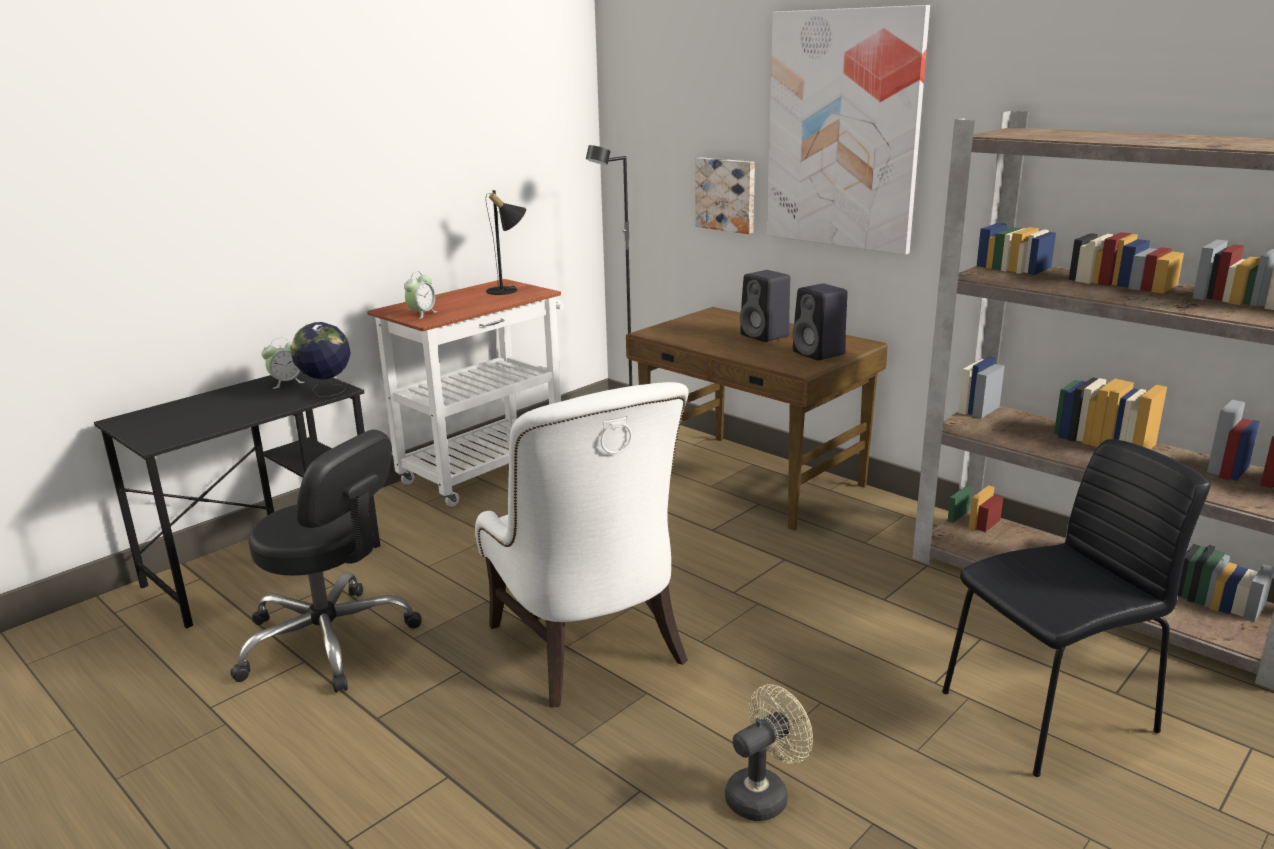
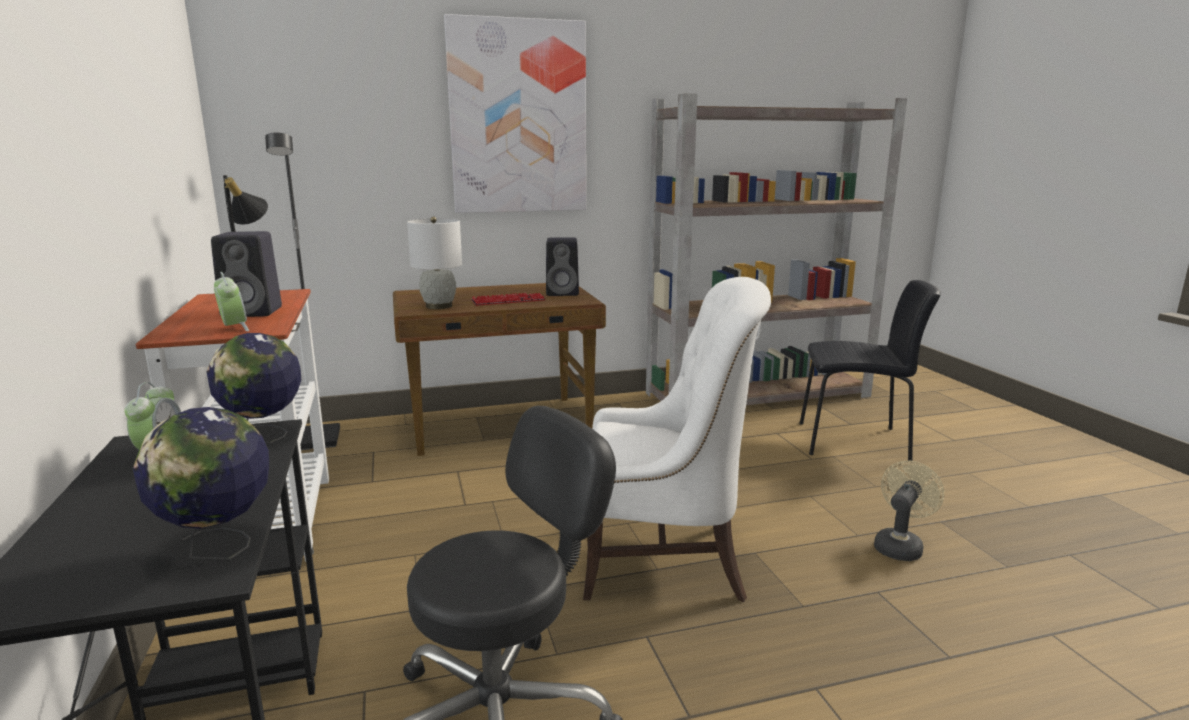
camera: 60 degrees left, 5 degrees down
picture [696,157,755,234] -> none
beige fan [725,684,813,821] -> beige fan turned 45 degrees clockwise [874,461,944,561]
black speaker [740,270,790,342] -> black speaker moved to [211,231,282,317]
black chair [942,439,1211,777] -> black chair turned 90 degrees clockwise [800,280,941,461]
none -> globe [133,407,269,559]
none -> white table lamp [407,217,462,309]
none -> keyboard [471,293,546,306]

